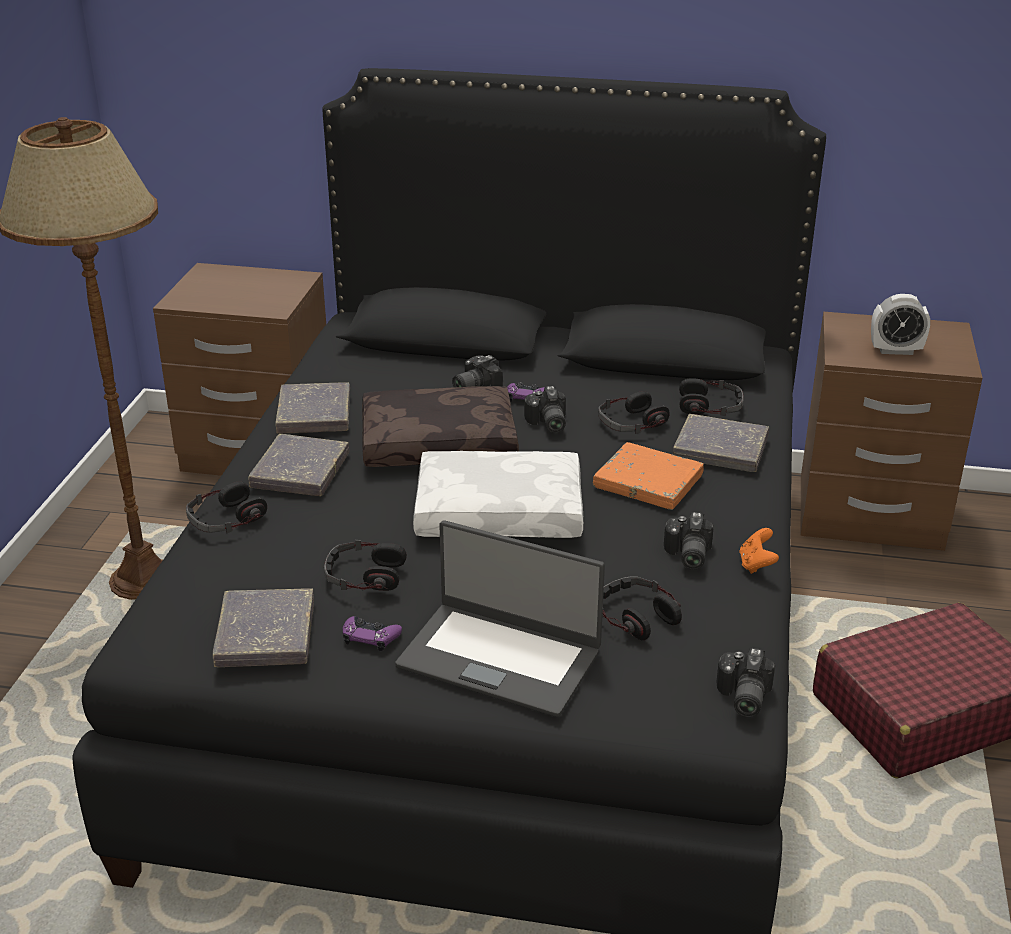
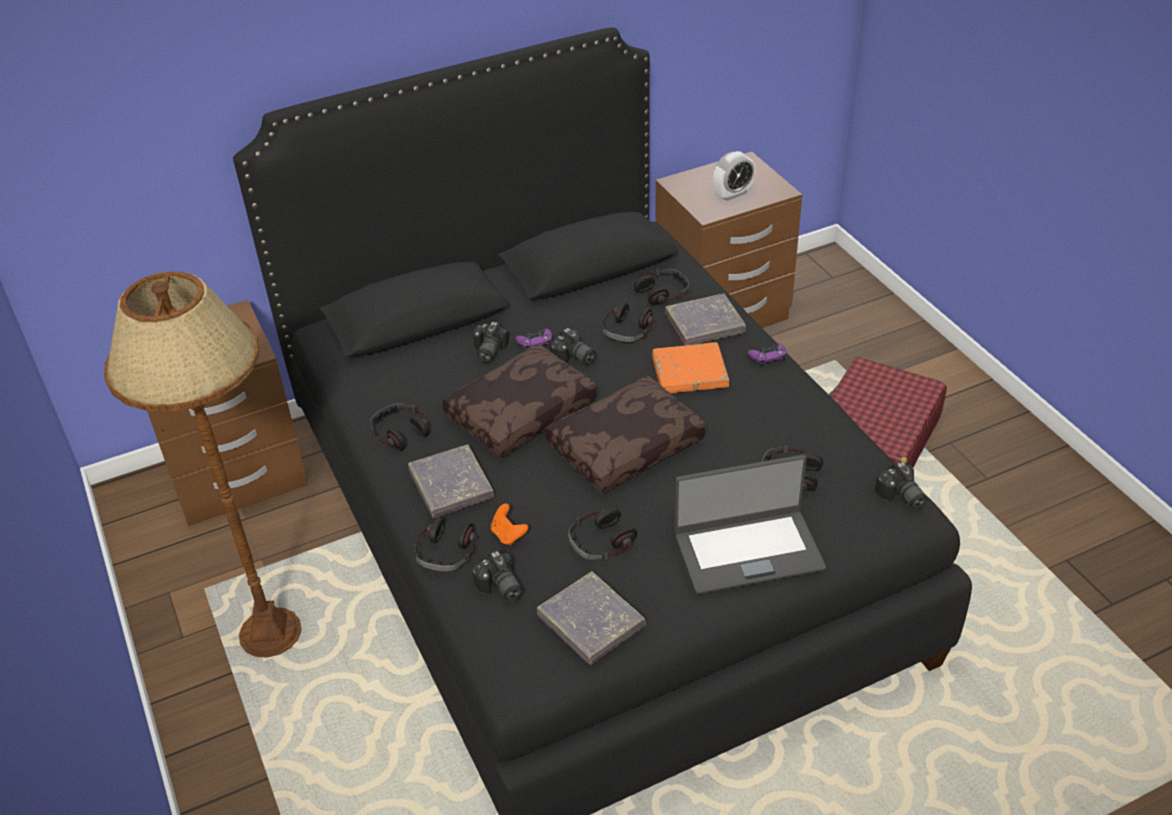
camera: 35 degrees left, 10 degrees up
grey book [275,382,350,434] -> headphones [370,403,429,450]
purple game controller [343,616,402,651] -> purple game controller moved to [748,343,787,367]
white pillow [413,451,583,538] -> brown pillow [545,376,706,493]
camera [664,512,714,570] -> camera moved to [472,550,523,602]
orange game controller [739,528,779,574] -> orange game controller moved to [491,504,529,545]

